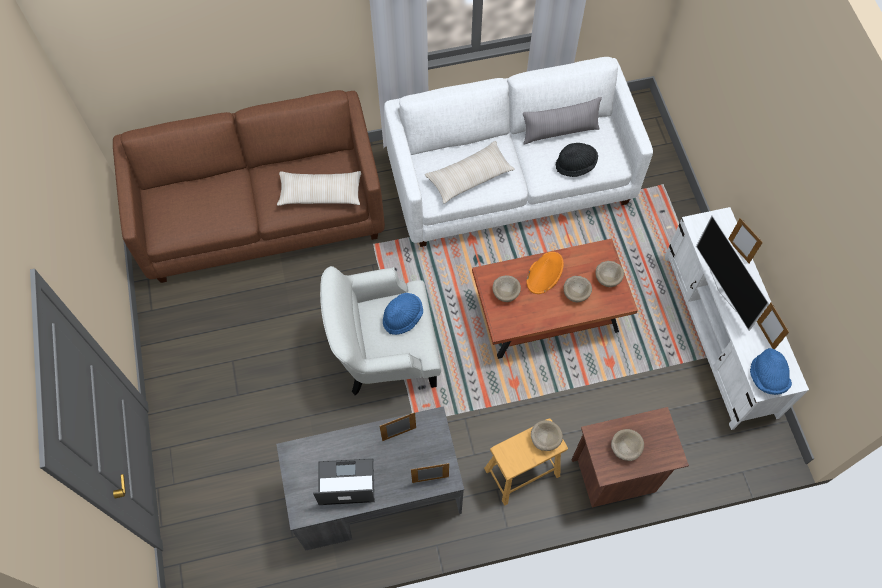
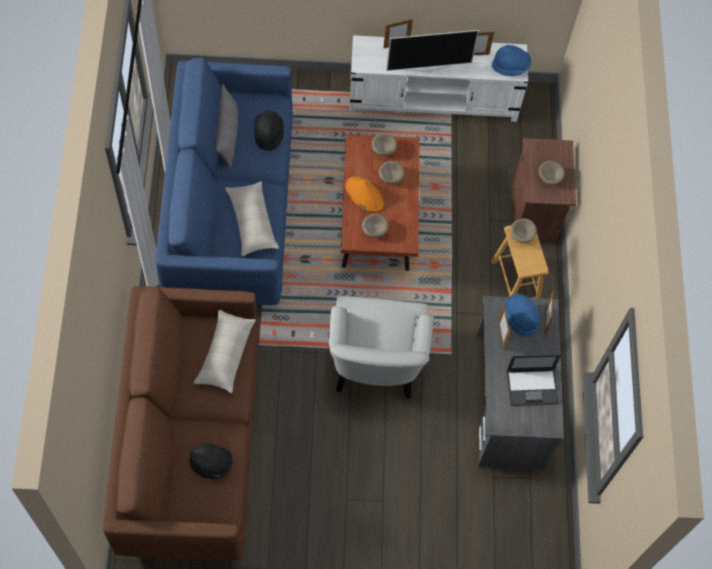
camera: 80 degrees left, 0 degrees up
laptop [313,458,375,505] -> laptop turned 105 degrees counterclockwise [507,354,561,406]
blue hat [383,293,423,335] -> blue hat moved to [504,294,539,337]
white sofa [384,57,653,247] -> blue sofa [156,58,293,305]
none -> black hat [189,443,233,479]

